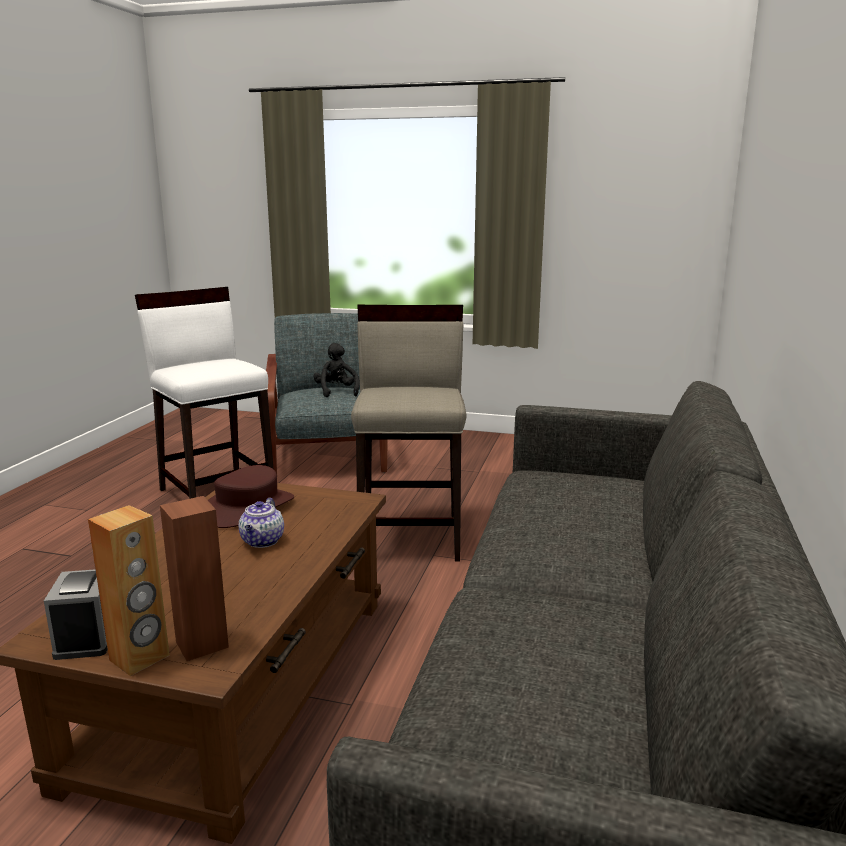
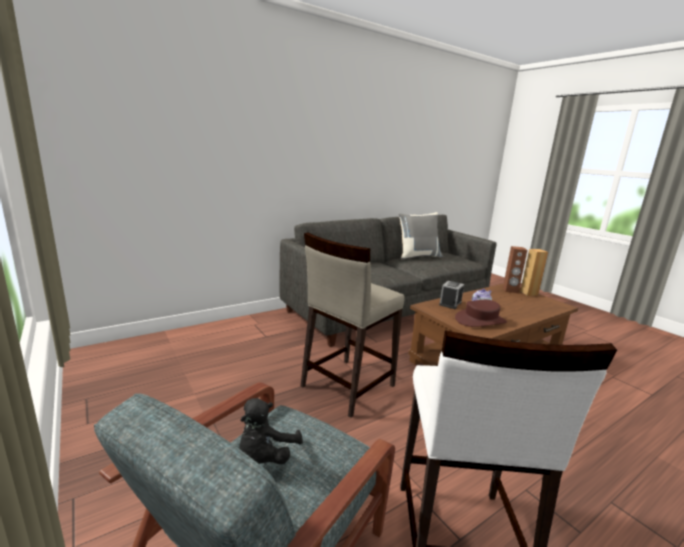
camera: 140 degrees left, 0 degrees up
alarm clock [44,569,108,660] -> alarm clock moved to [439,281,464,309]
none -> grey pillow [398,212,443,260]

